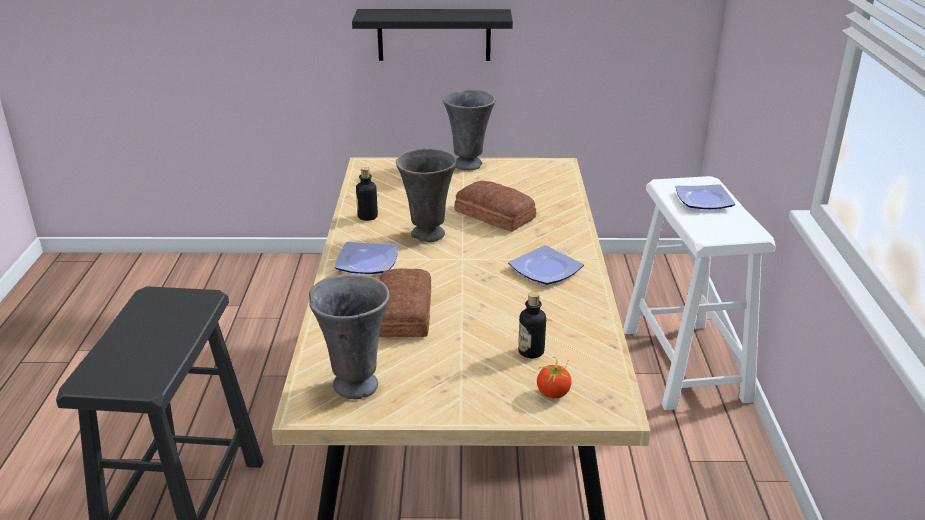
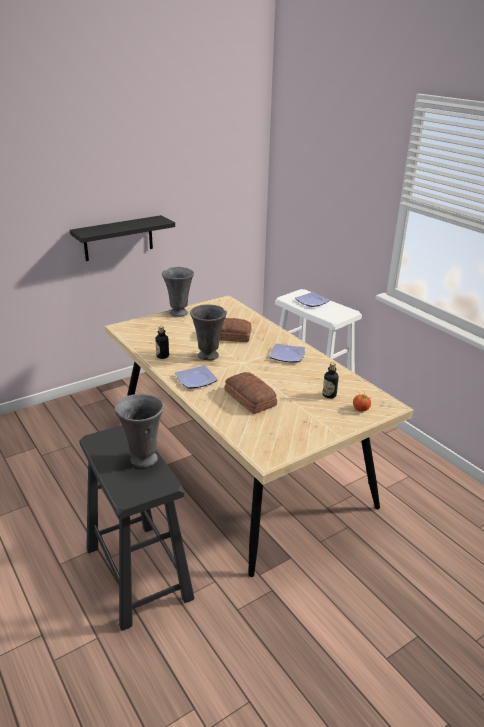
camera: 35 degrees left, 0 degrees up
grey vase [309,274,390,399] -> grey vase moved to [114,394,164,468]

